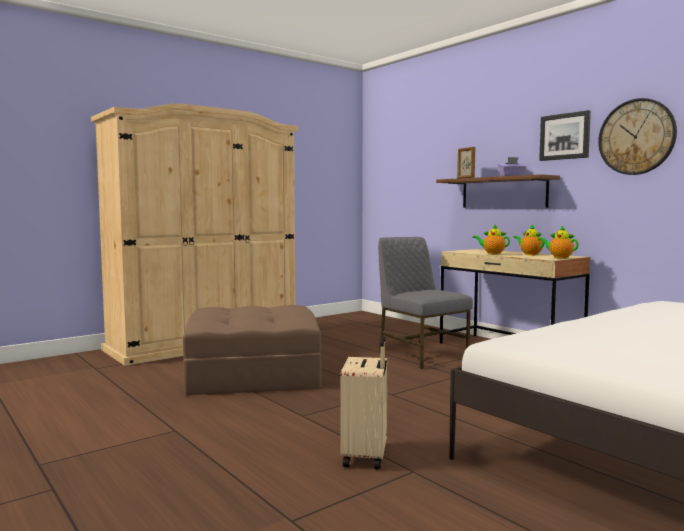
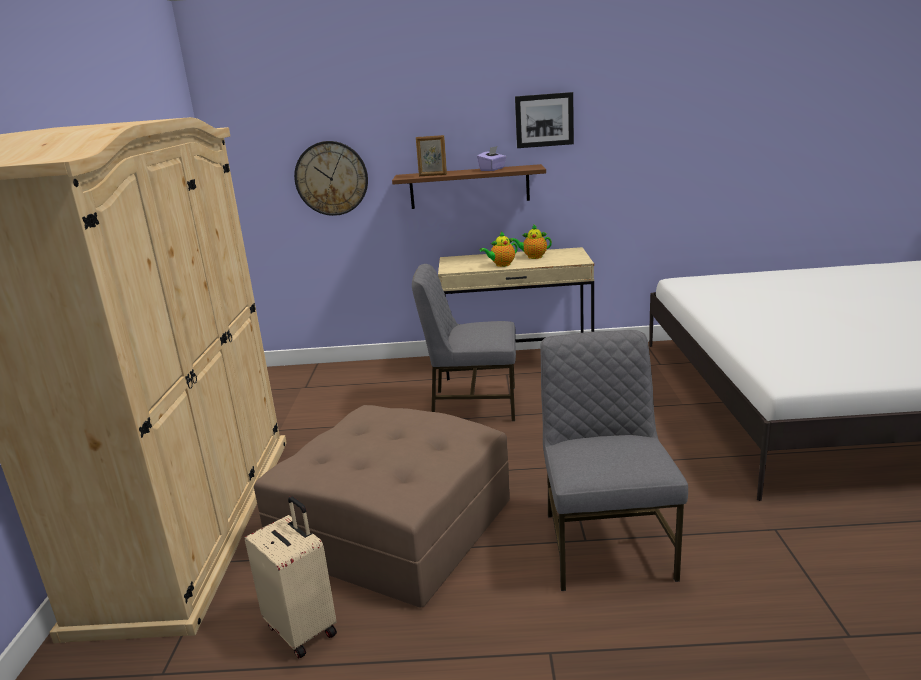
camera: 50 degrees left, 15 degrees up
beige suitcase [341,336,387,469] -> beige suitcase moved to [245,496,337,658]
teapot [538,226,578,259] -> none
wall clock [598,98,677,175] -> wall clock moved to [294,141,368,216]
none -> grey chair [540,330,688,591]

